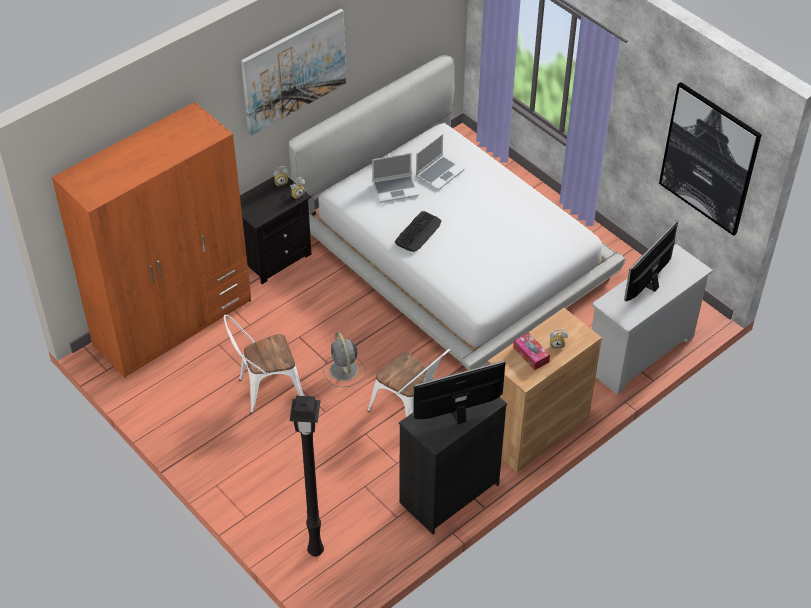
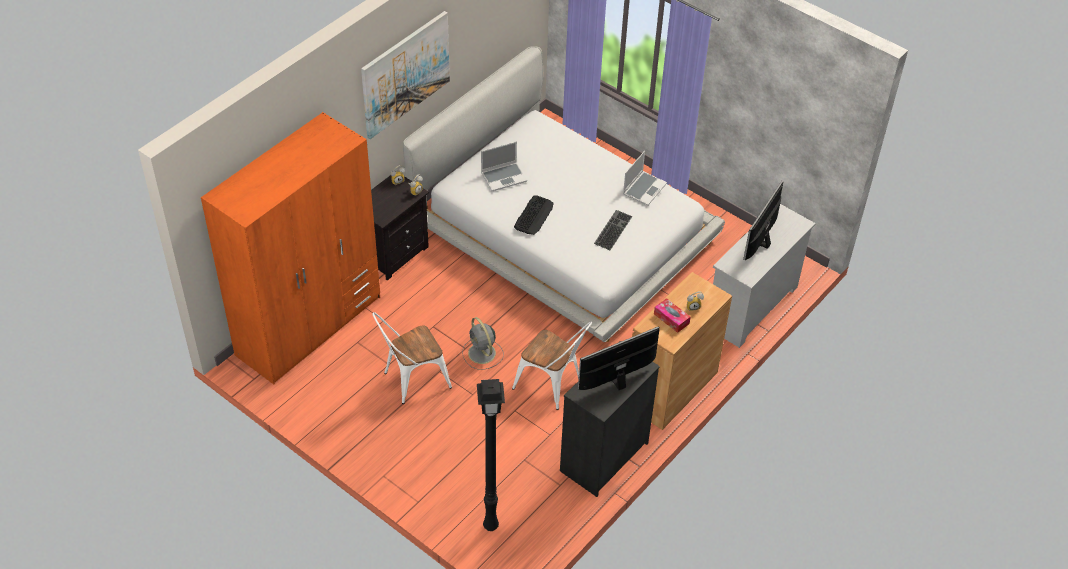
camera: 10 degrees left, 0 degrees up
laptop [416,134,464,190] -> laptop moved to [623,151,667,206]
picture [659,82,762,236] -> none
none -> keyboard [594,210,632,250]

